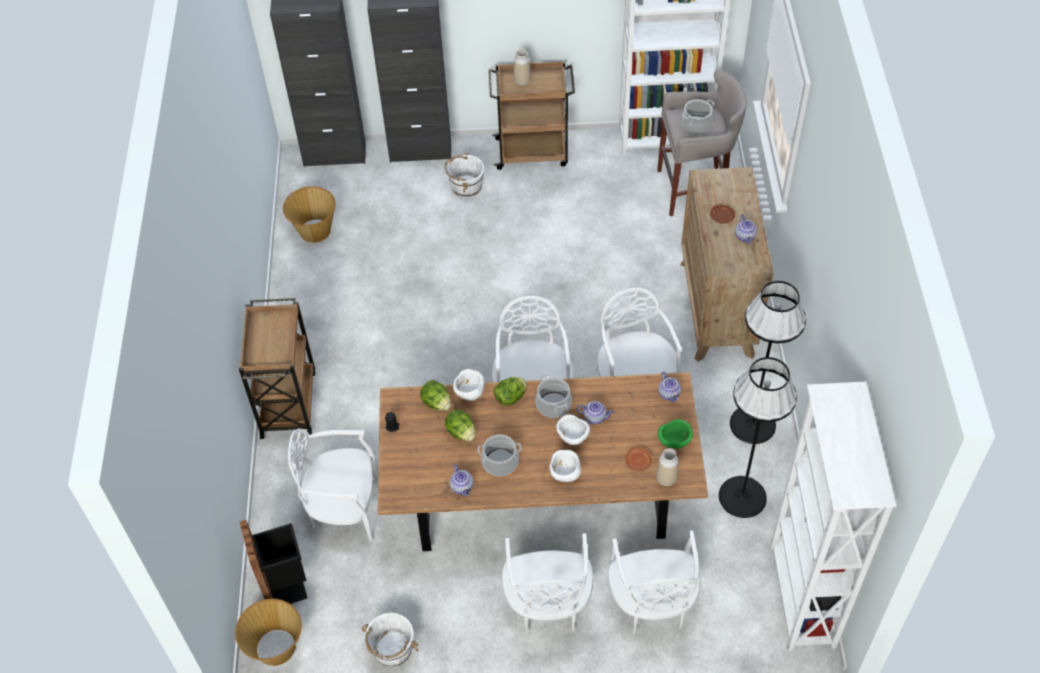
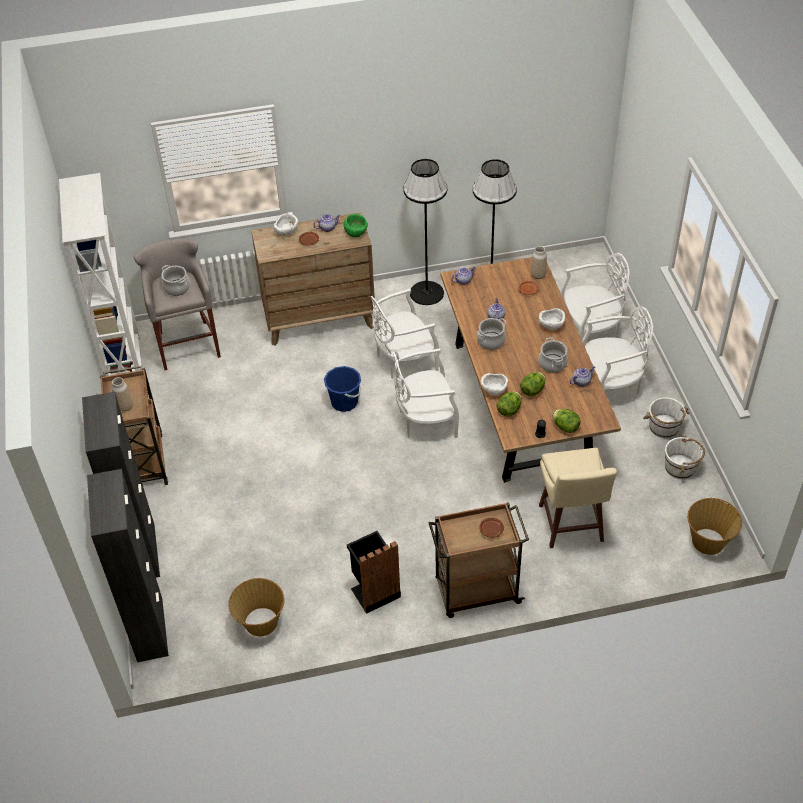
camera: 100 degrees left, 5 degrees down
black trash can [240,520,307,604] -> black trash can moved to [347,531,401,614]
white chair [288,429,378,541] -> beige stool [539,448,617,548]
white bucket [445,153,484,198] -> white bucket moved to [643,397,689,438]
lettuce [494,377,527,406] -> lettuce moved to [552,409,581,433]
white bowl [556,414,590,445] -> white bowl moved to [274,213,298,236]
green bowl [658,419,693,449] -> green bowl moved to [344,214,368,238]
white bookcase [769,381,897,651] -> none
none -> blue bucket [324,366,361,412]
none -> brown plate [479,518,504,538]

